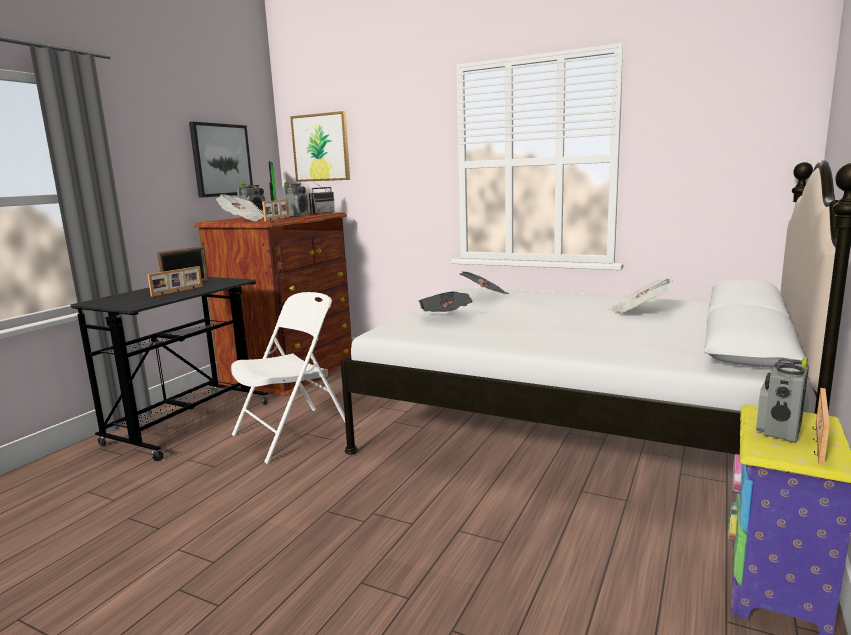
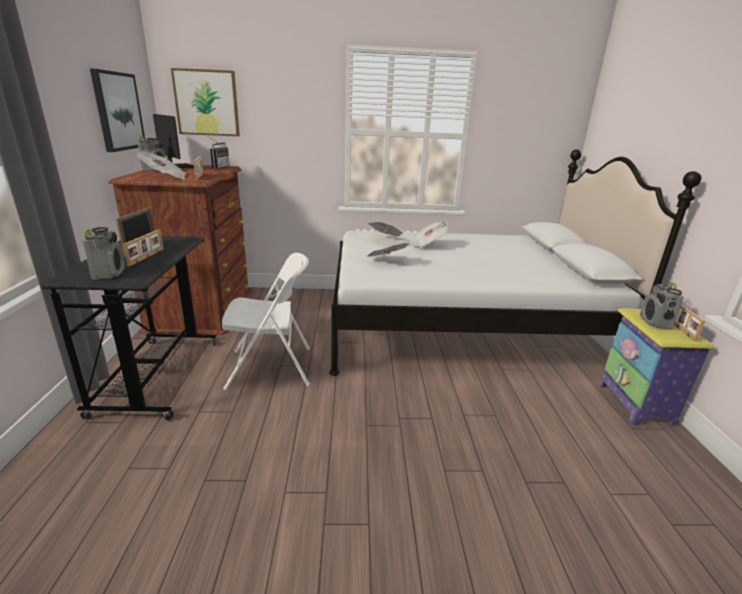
camera: 30 degrees left, 10 degrees up
white chair [231,292,345,464] -> white chair turned 60 degrees clockwise [222,253,310,391]
radio [282,182,309,217] -> radio moved to [83,227,125,280]
newspaper [609,278,673,313] -> newspaper moved to [408,222,448,247]

